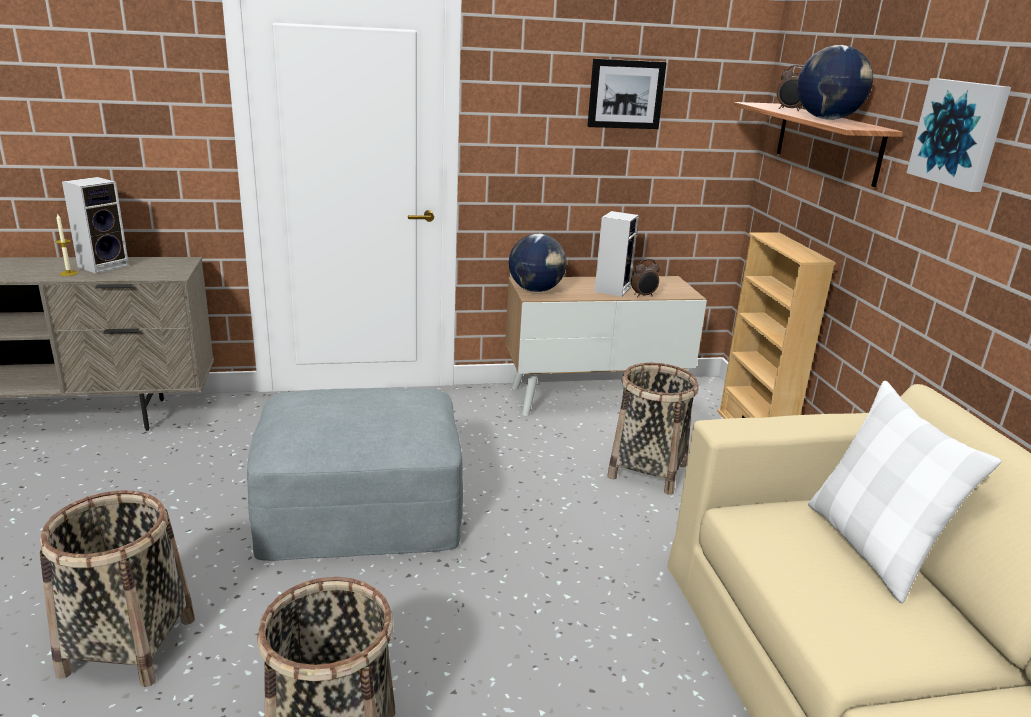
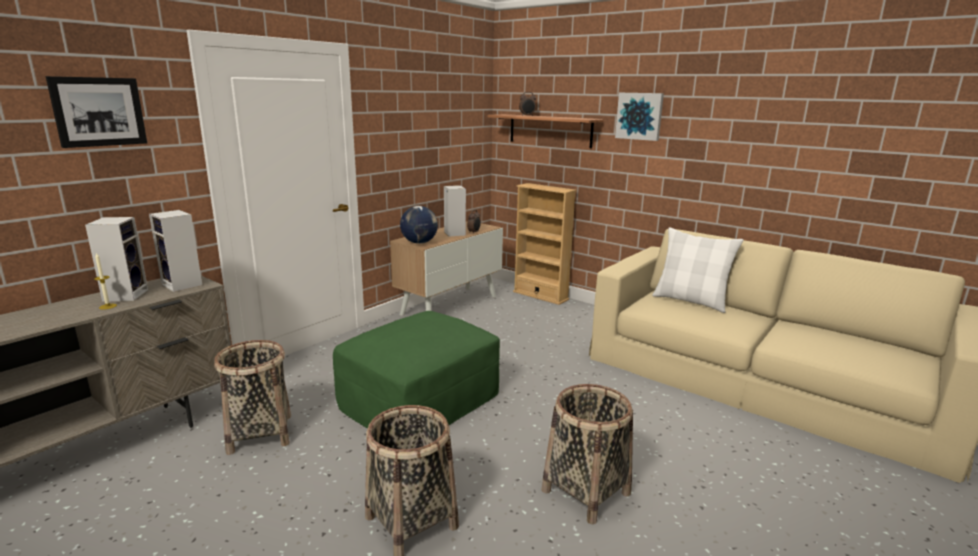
camera: 40 degrees left, 5 degrees down
grey ottoman [247,388,463,561] -> green ottoman [333,311,500,429]
picture [587,58,667,129] -> picture moved to [46,76,147,148]
basket [607,363,699,495] -> basket moved to [214,340,291,455]
globe [797,45,873,120] -> none
none -> speaker [149,210,202,292]

